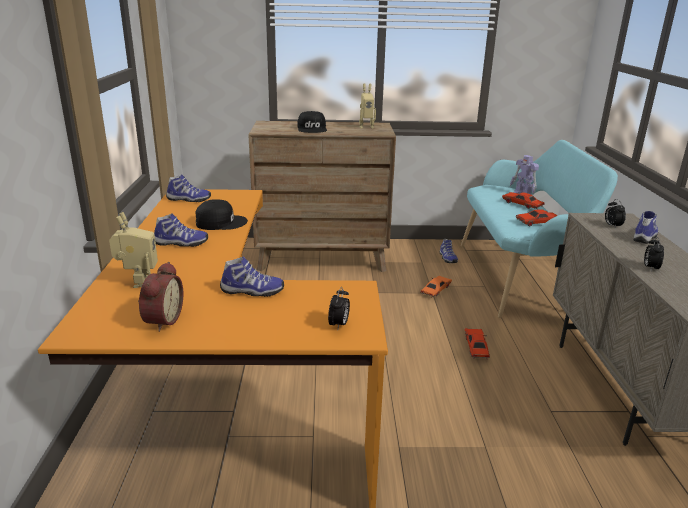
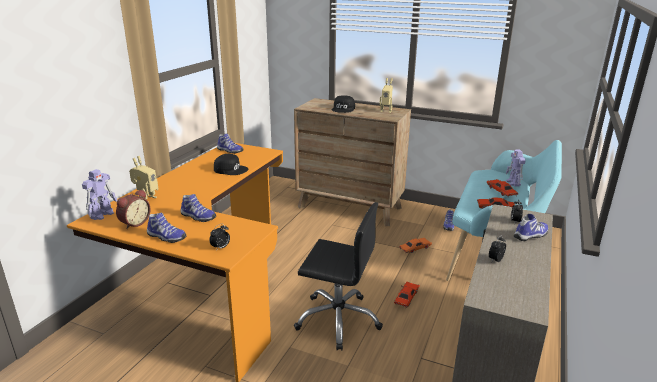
camera: 25 degrees right, 0 degrees up
shoe [154,213,208,247] -> shoe moved to [147,213,186,243]
none -> toy robot [82,169,117,220]
none -> black office chair [294,202,383,350]

